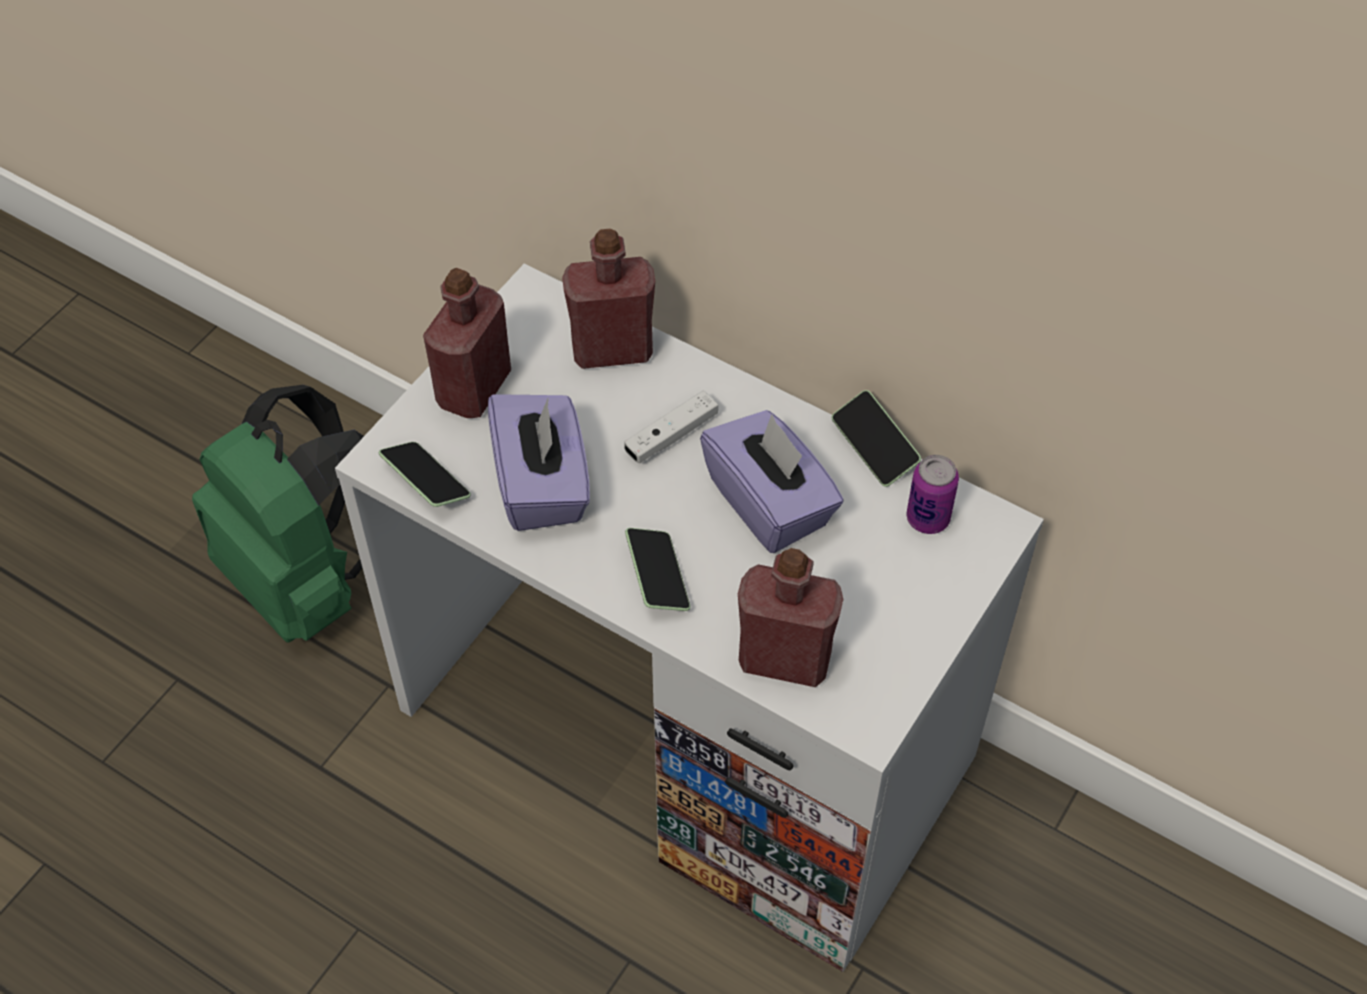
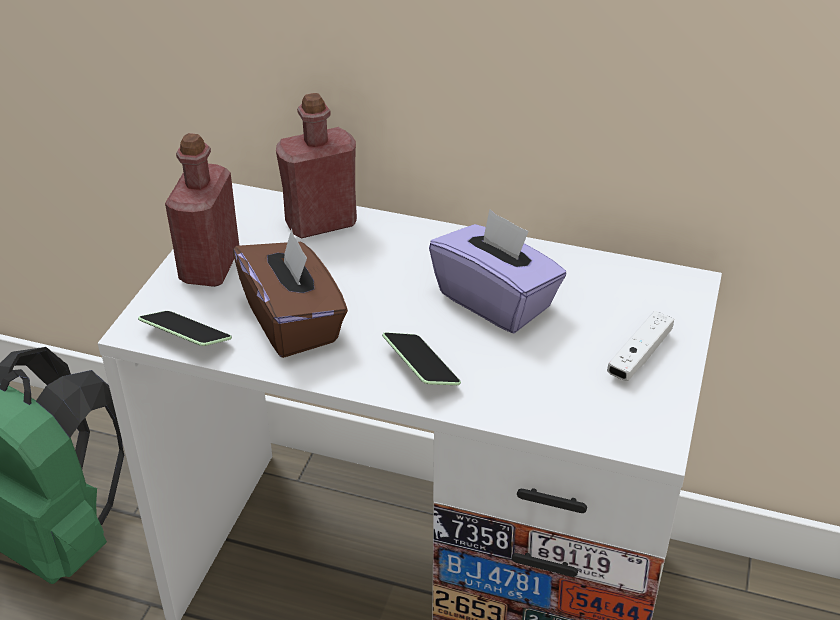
camera: 15 degrees left, 15 degrees down
purple tissue box [488,394,590,531] -> brown tissue box [233,228,348,358]
white game controller [624,390,718,463] -> white game controller moved to [607,311,674,381]
red bottle [738,548,843,687] -> none
phone [832,390,921,487] -> none
can [907,455,959,534] -> none

